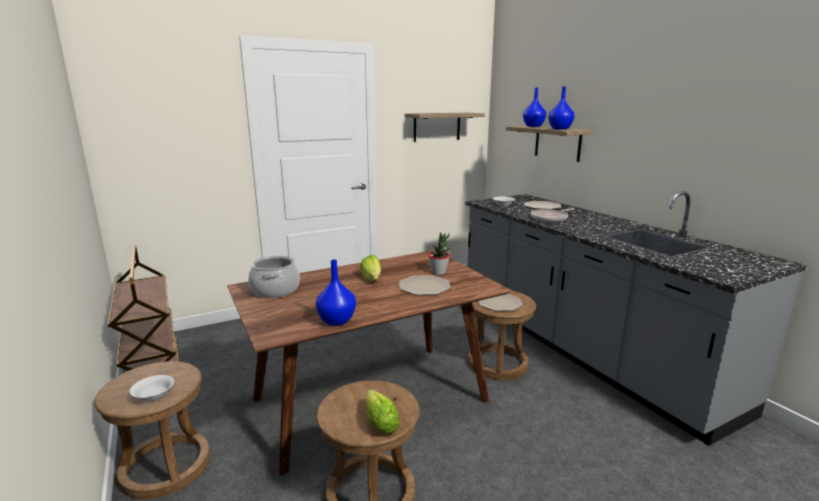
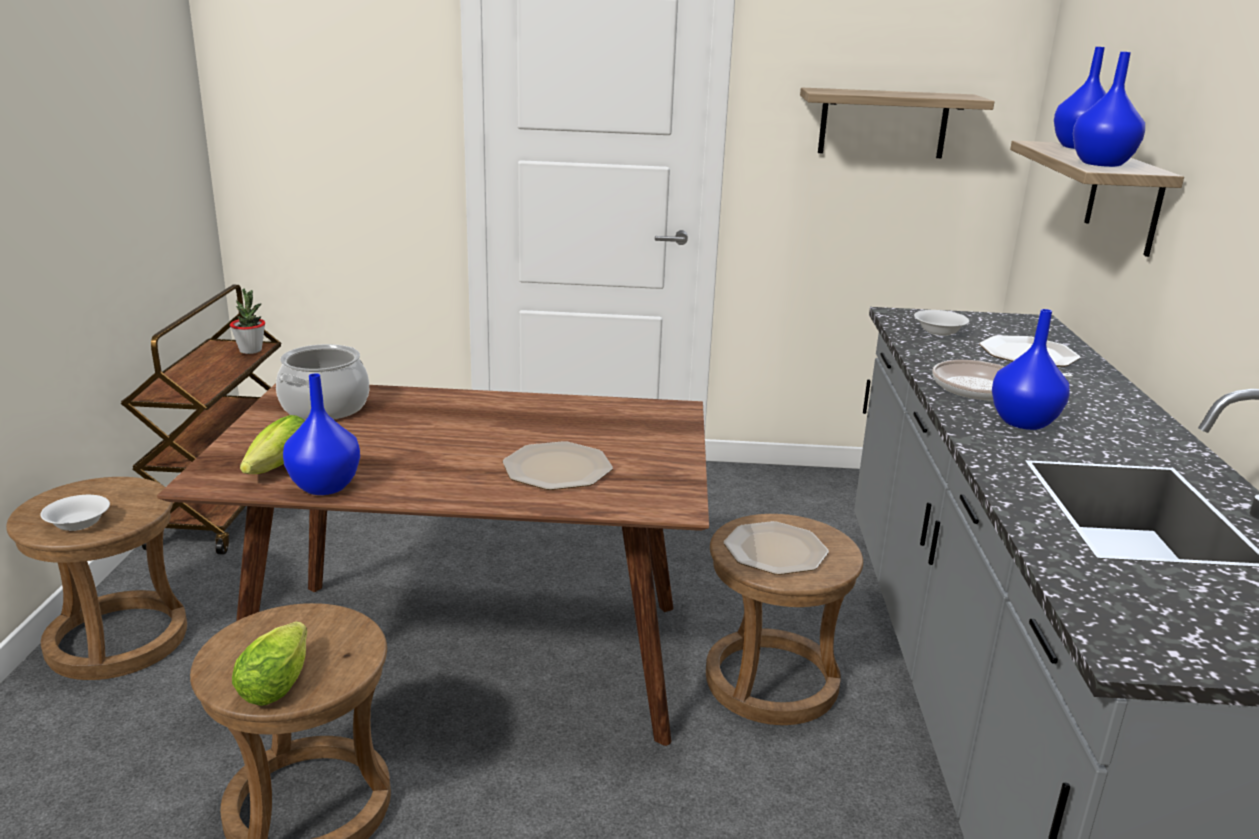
camera: 30 degrees right, 5 degrees up
lettuce [360,255,381,281] -> lettuce moved to [240,415,305,474]
potted plant [428,232,451,275] -> potted plant moved to [230,289,265,354]
none -> blue vase [992,309,1069,430]

